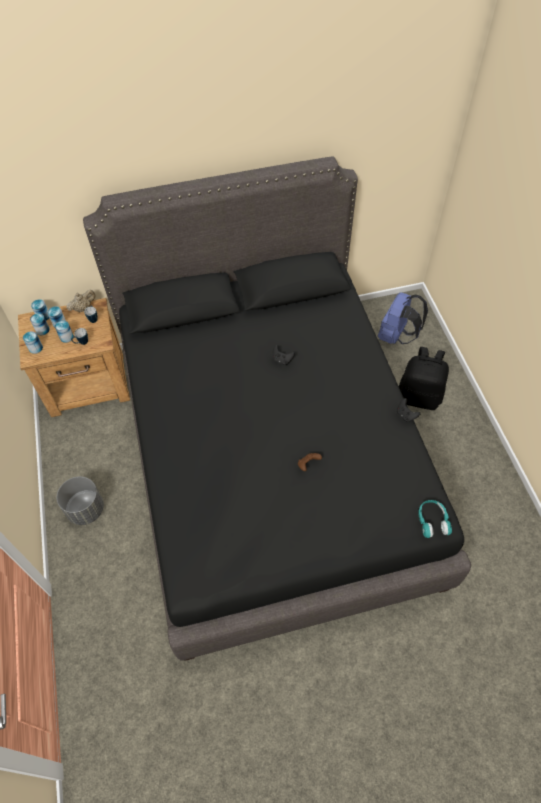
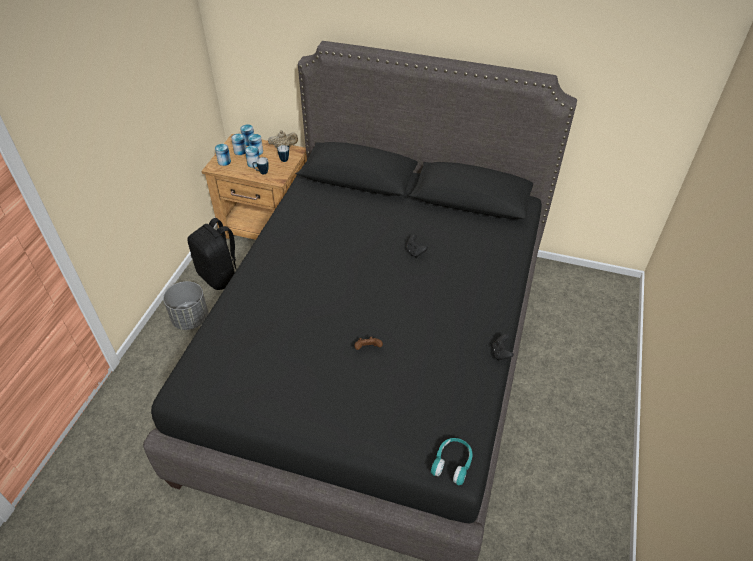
camera: 30 degrees right, 10 degrees down
blue backpack [378,292,428,344] -> none
black backpack [399,347,449,410] -> black backpack moved to [187,218,237,290]

